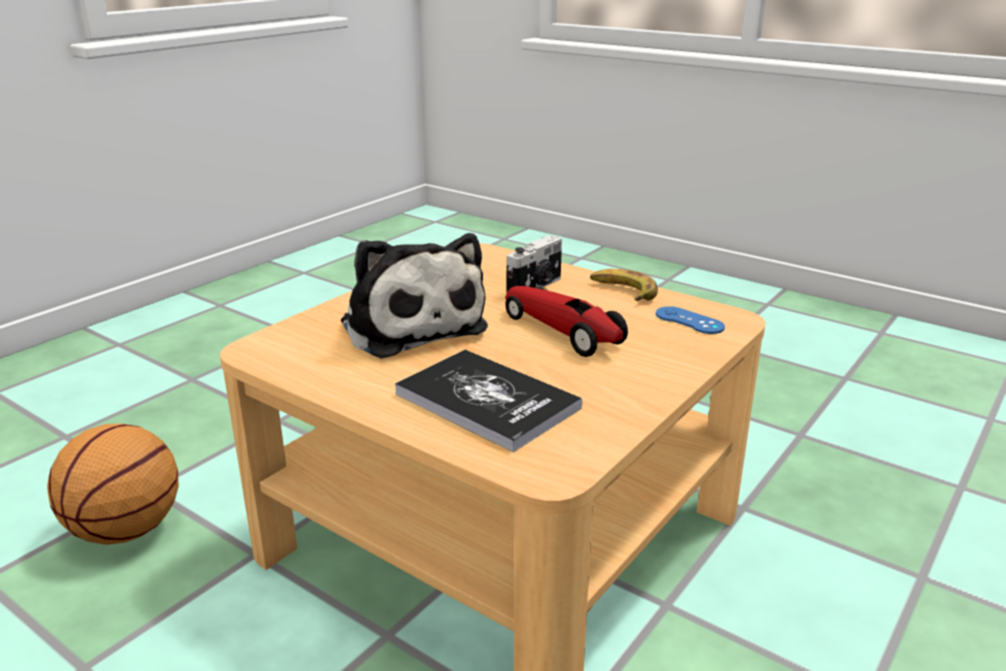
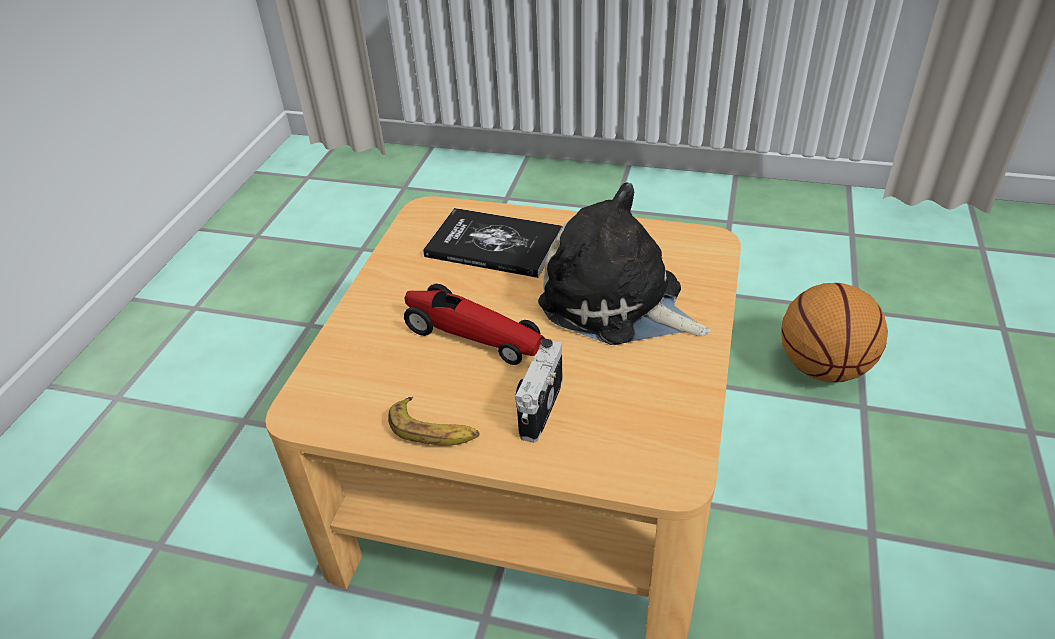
camera: 160 degrees right, 15 degrees up
blue game controller [656,306,725,334] -> none

